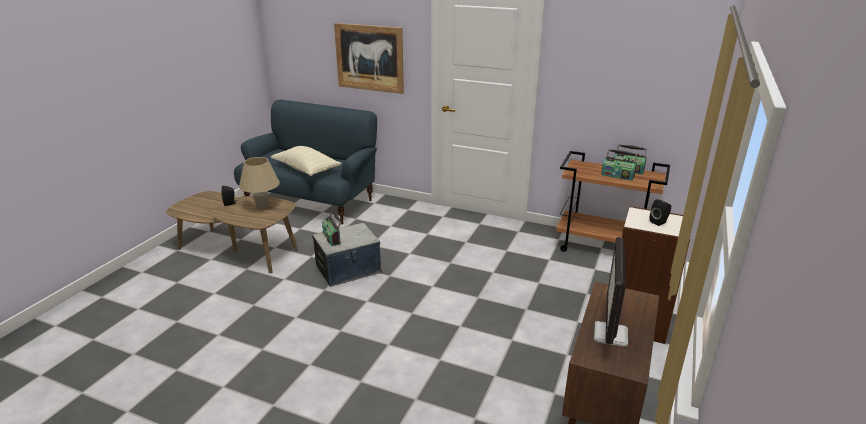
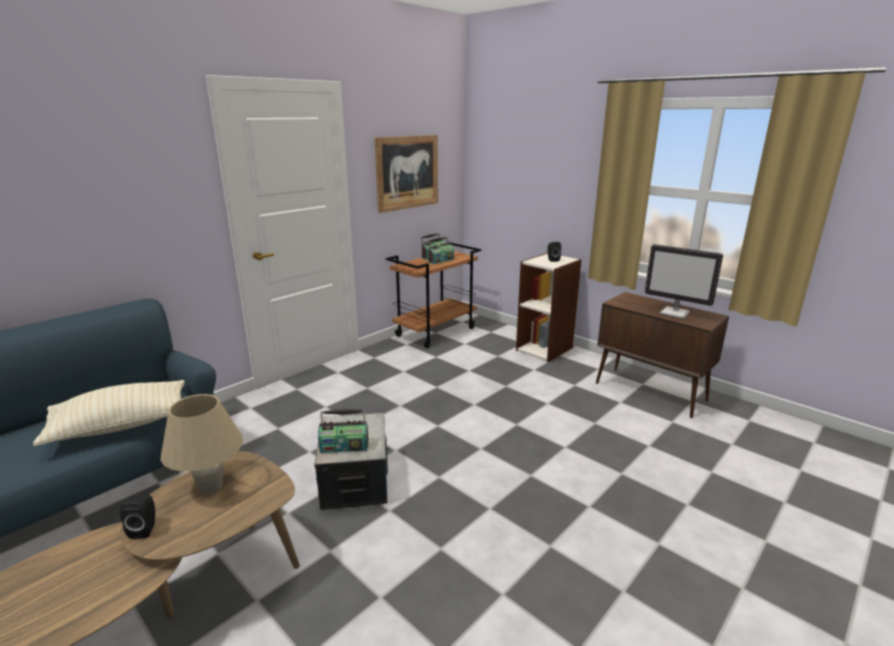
camera: 70 degrees left, 5 degrees down
picture [334,23,404,94] -> picture moved to [374,135,438,213]

